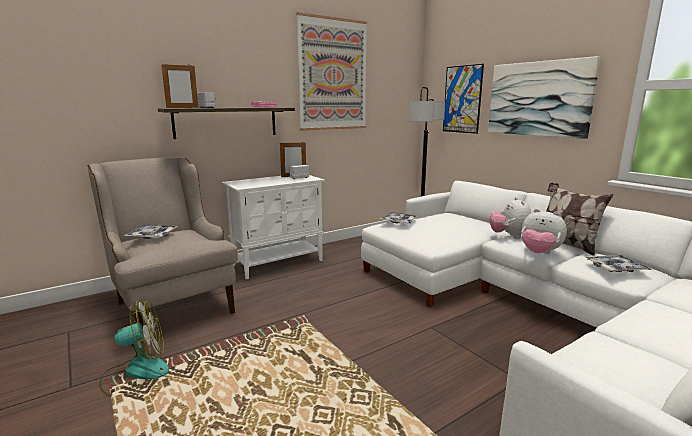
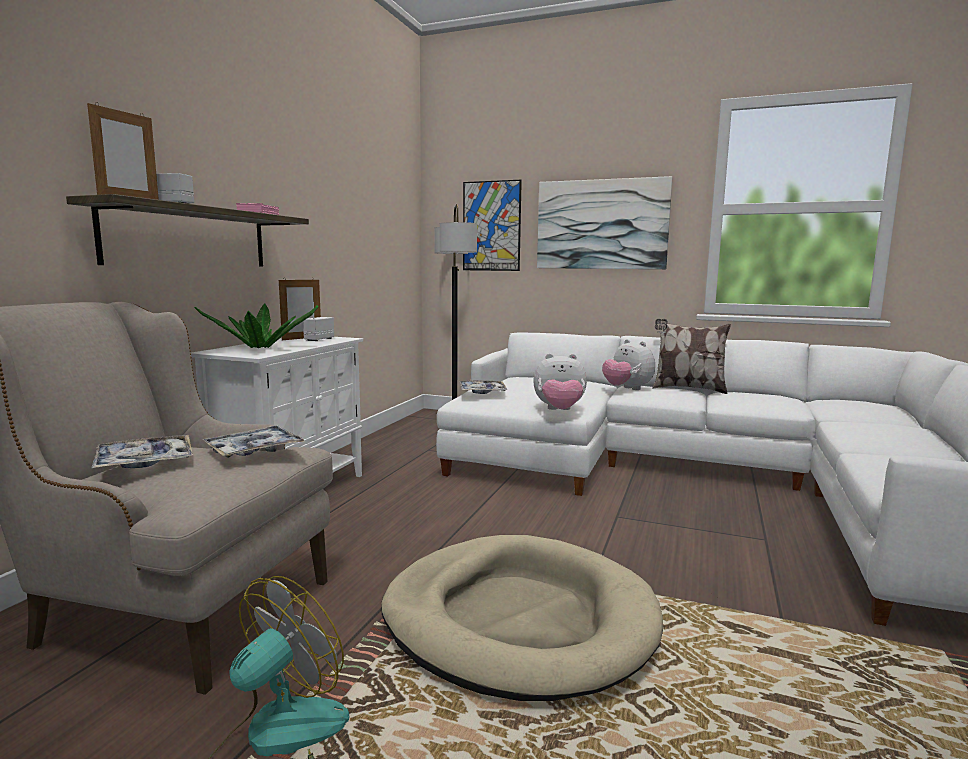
camera: 35 degrees left, 5 degrees down
picture [297,12,367,131] -> none
plush toy [521,209,567,254] -> plush toy moved to [533,353,587,410]
tray [586,255,652,272] -> tray moved to [203,425,304,458]
none -> potted plant [194,303,319,348]
none -> beige dog bed [381,535,663,701]

